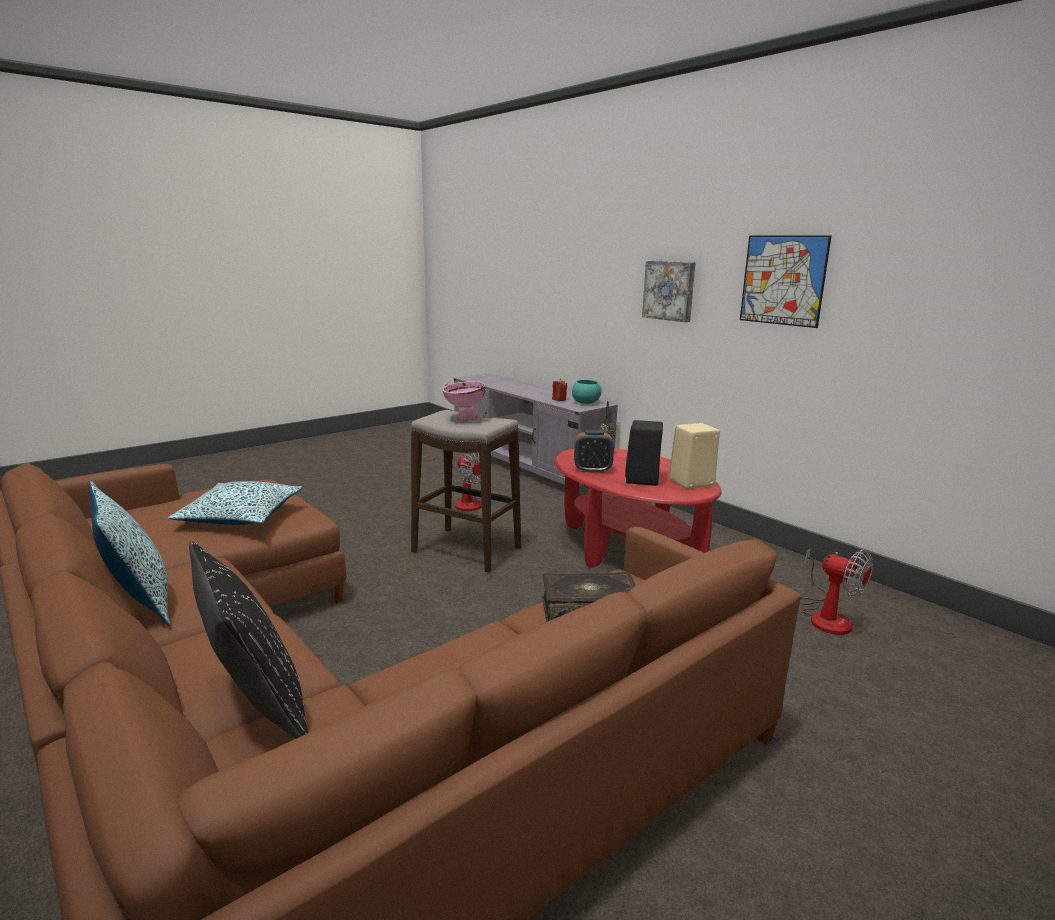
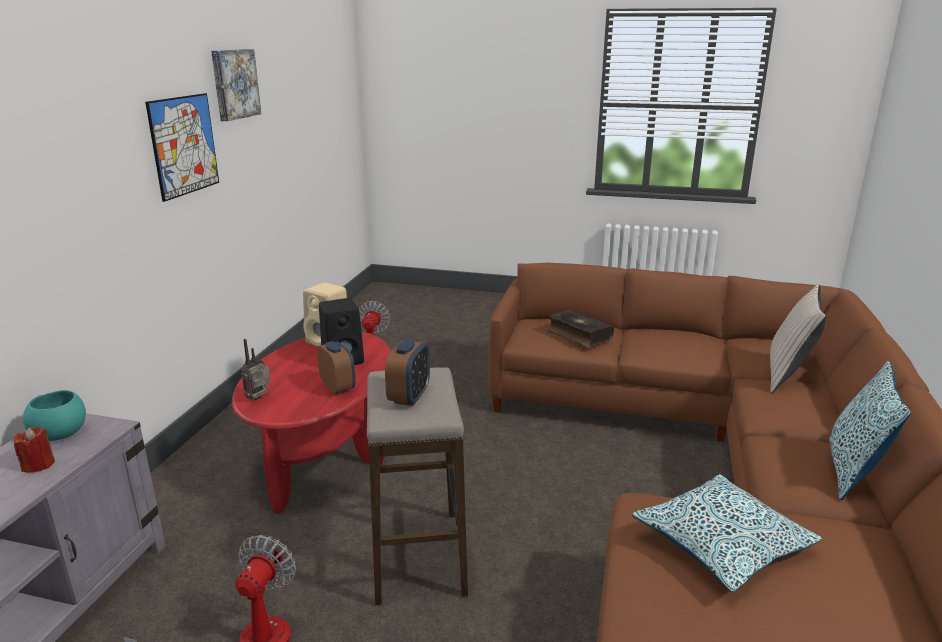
camera: 125 degrees left, 5 degrees up
black pillow [189,541,308,739] -> beige pillow [770,284,827,393]
pink bowl [443,381,485,421] -> alarm clock [385,339,430,406]
picture [642,261,696,322] -> picture moved to [211,49,261,121]

